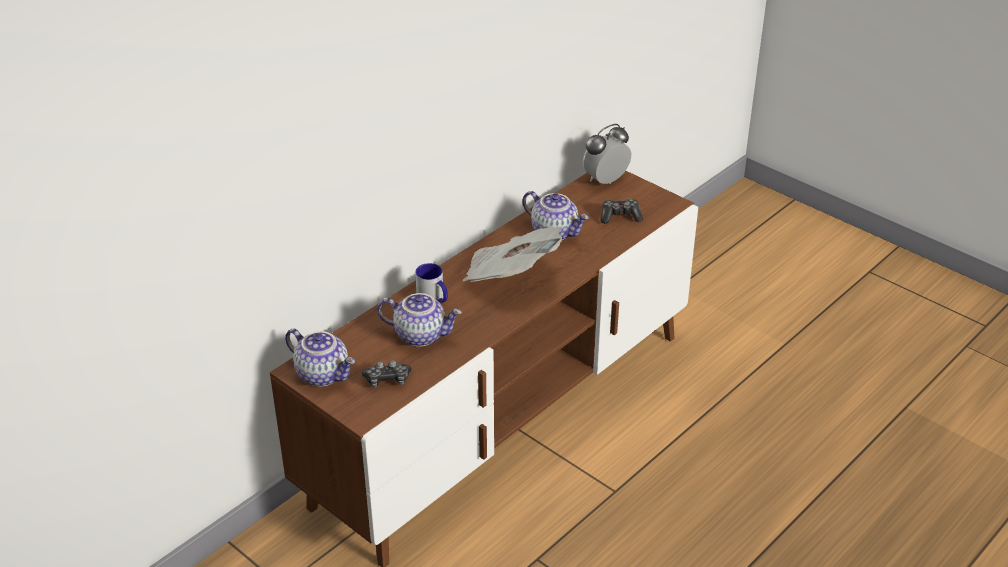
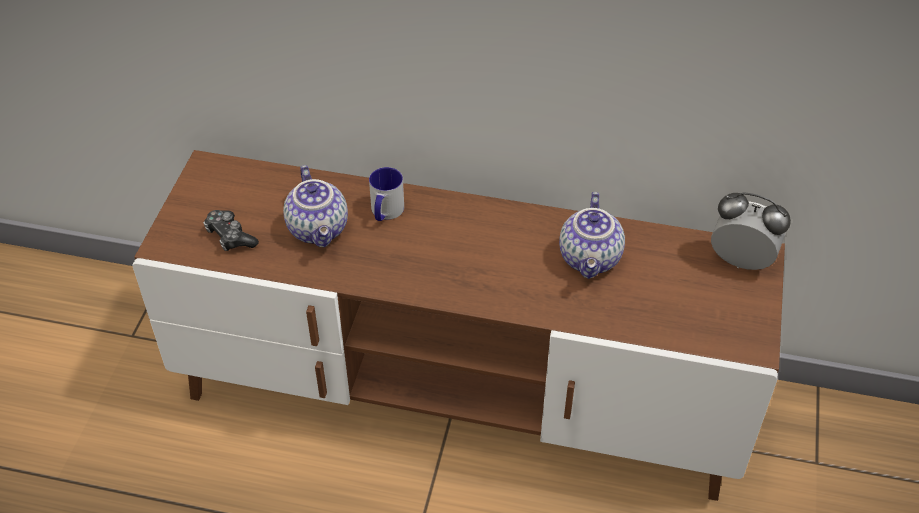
camera: 60 degrees right, 10 degrees up
teapot [285,329,355,386] -> none
newspaper [463,227,562,282] -> none
game controller [601,199,643,224] -> none

